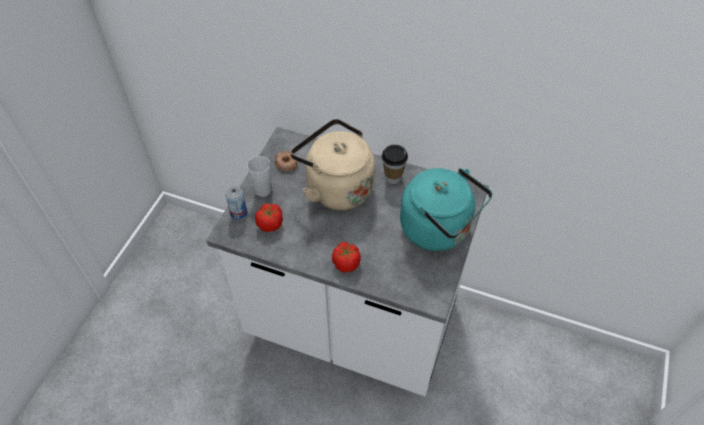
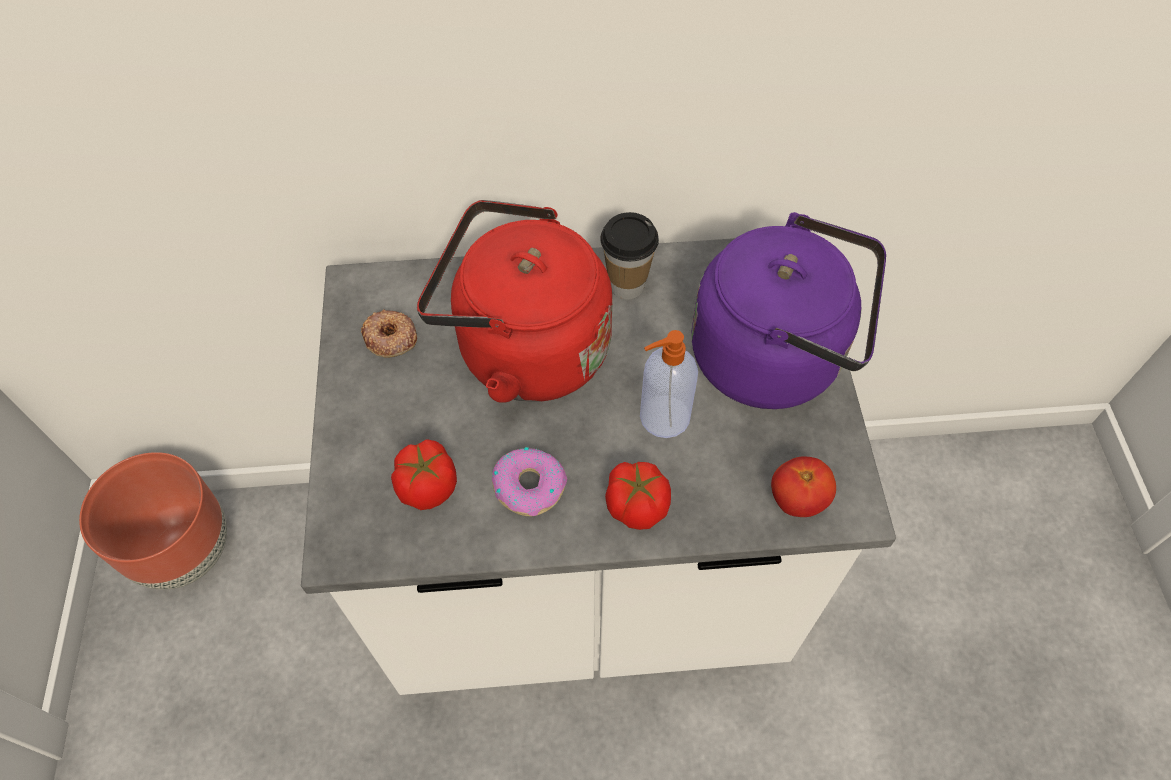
camera: 25 degrees left, 5 degrees up
can [225,187,247,219] -> none
cup [247,156,271,197] -> none
beige kettle [291,119,375,210] -> red kettle [417,200,613,403]
turquoise kettle [400,168,492,251] -> purple kettle [691,212,886,409]
none -> brown planter [79,452,227,590]
none -> donut [492,447,567,516]
none -> soap dispenser [640,330,698,438]
none -> tomato [771,456,836,517]

